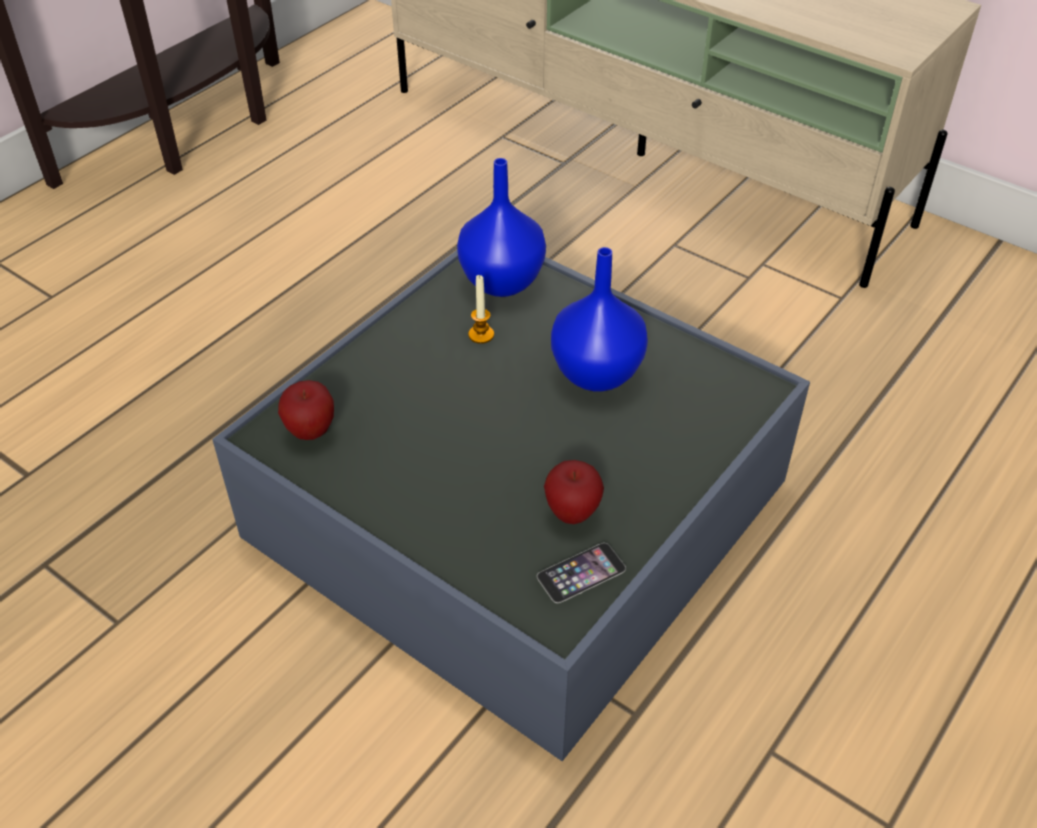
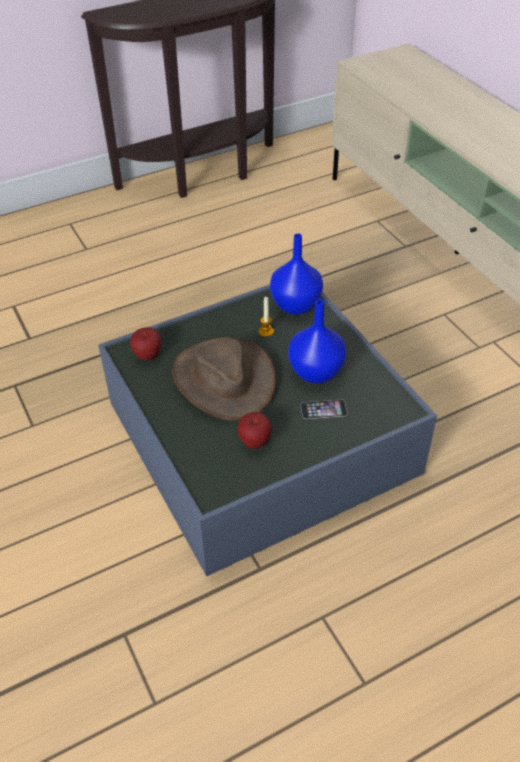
camera: 25 degrees right, 0 degrees up
phone [537,543,626,603] -> phone moved to [300,400,348,419]
none -> brown hat [172,337,276,421]

